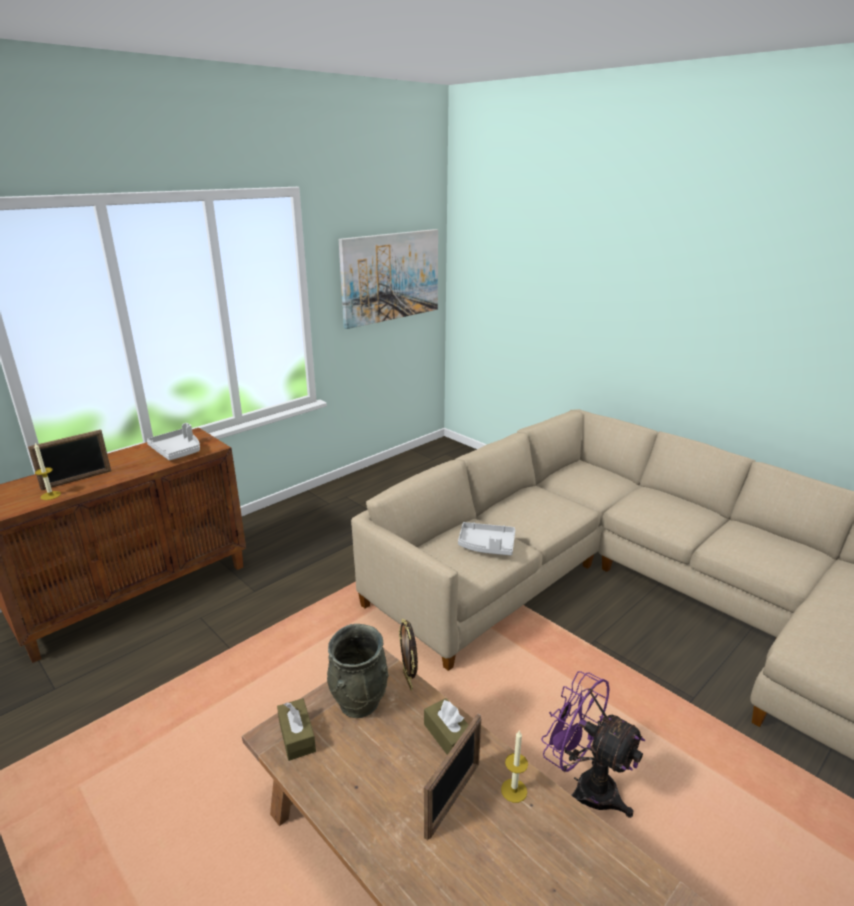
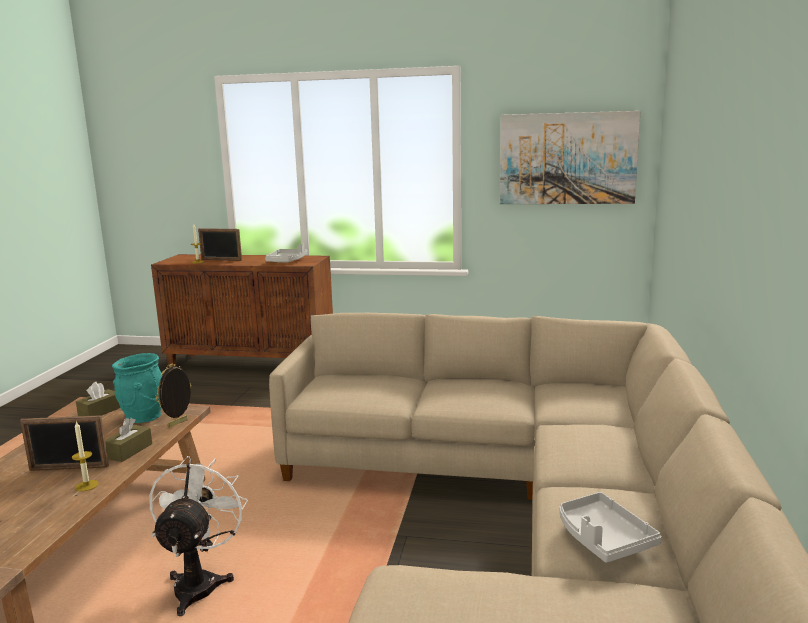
camera: 55 degrees right, 10 degrees down
grey vase [327,624,389,718] -> turquoise vase [112,353,162,423]
grey tray [458,522,515,555] -> grey tray moved to [559,492,662,563]
purple fan [541,671,645,818] -> white fan [149,456,248,616]

